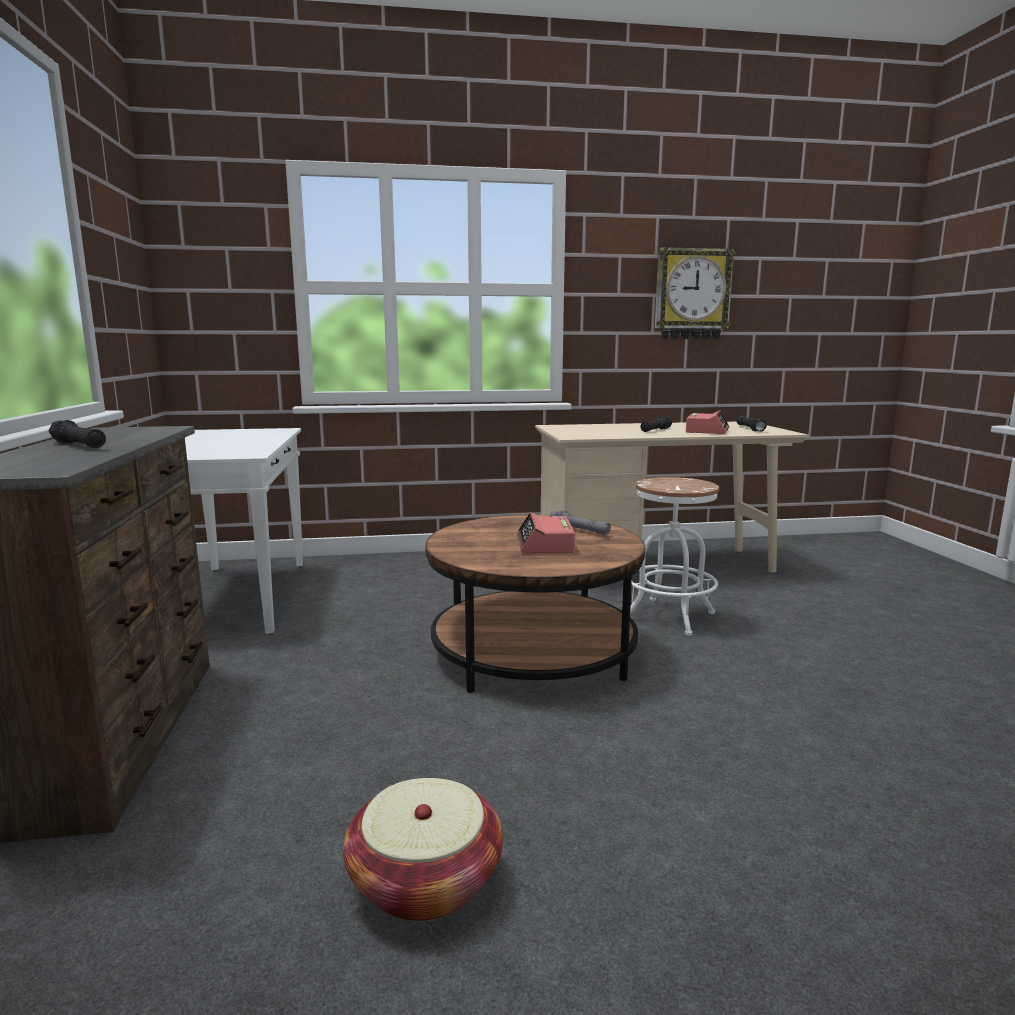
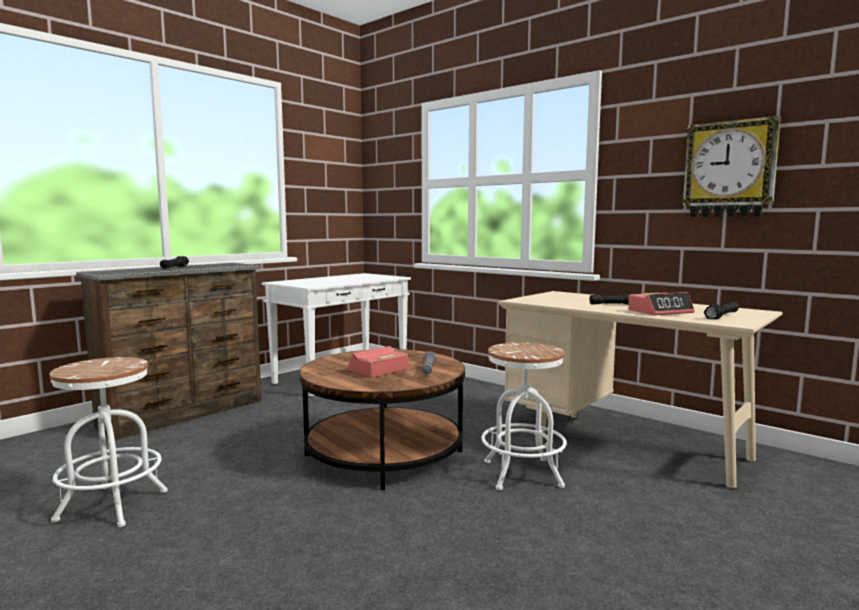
camera: 50 degrees right, 5 degrees down
basket [343,778,503,922] -> white stool [50,357,168,527]

